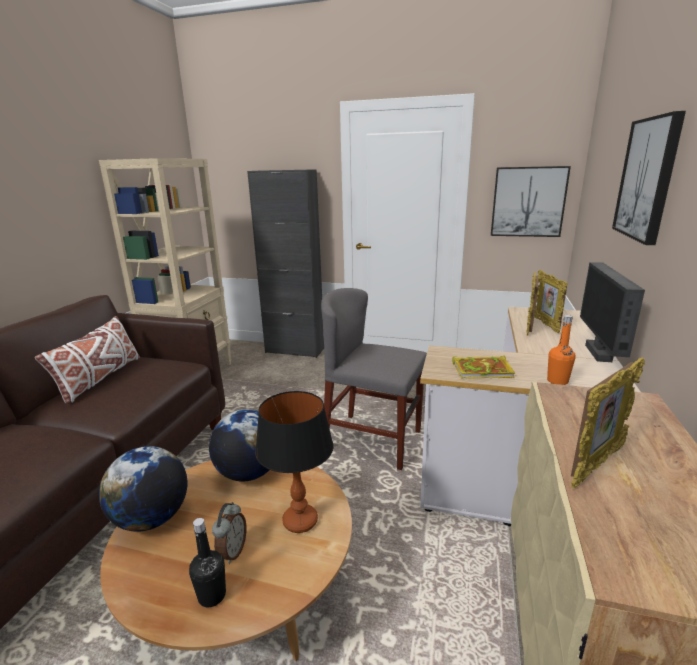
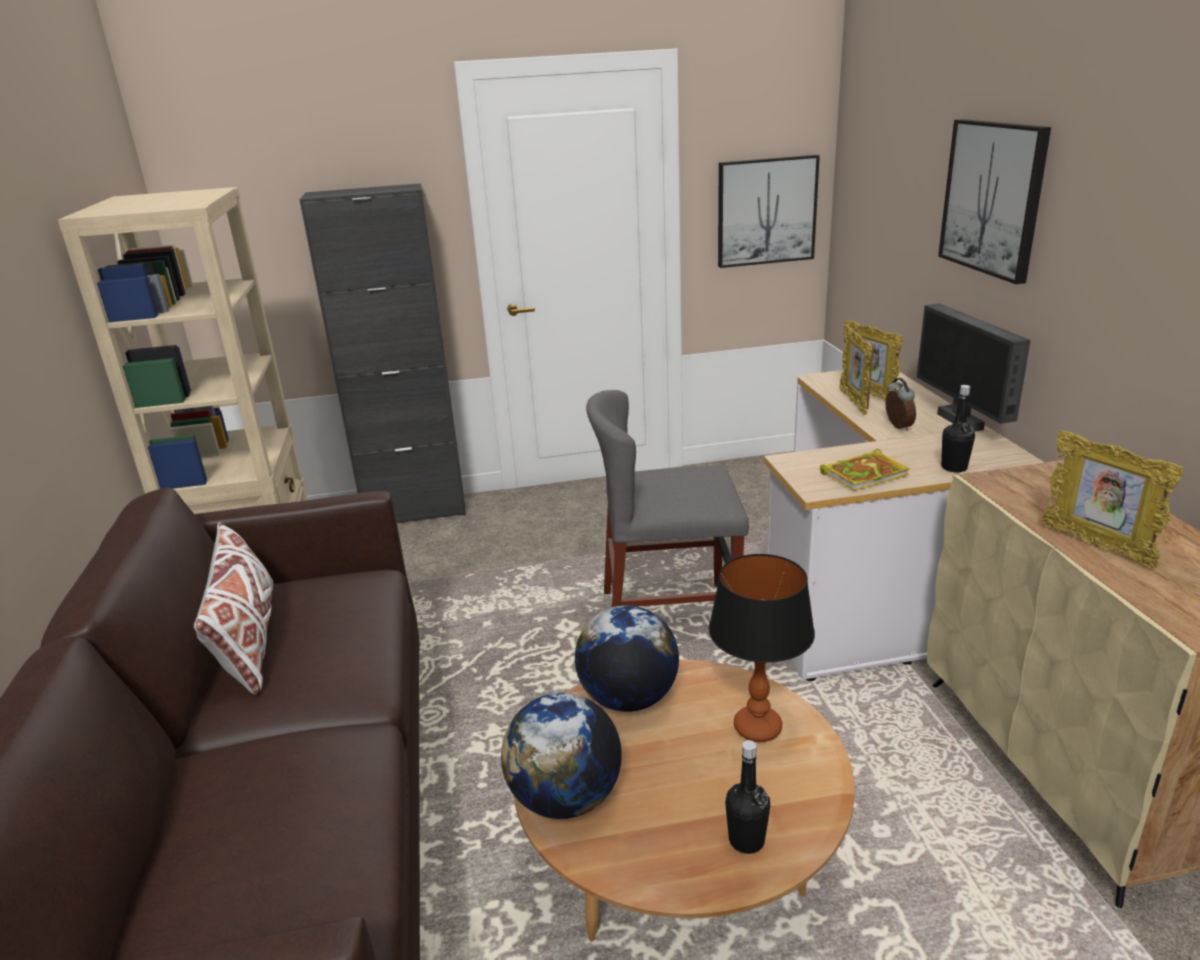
camera: 25 degrees left, 5 degrees up
alarm clock [212,502,246,564] -> alarm clock moved to [885,378,916,431]
orange bottle [547,315,576,385] -> black bottle [941,385,975,472]
picture frame [571,357,645,488] -> picture frame turned 120 degrees clockwise [1041,430,1184,569]

